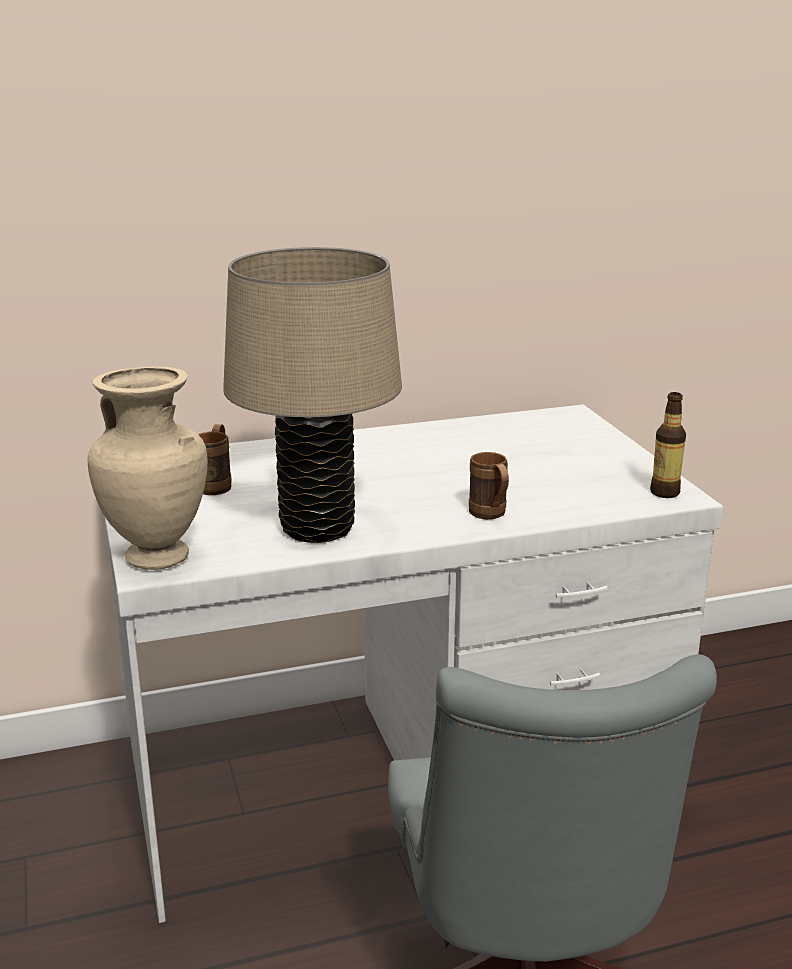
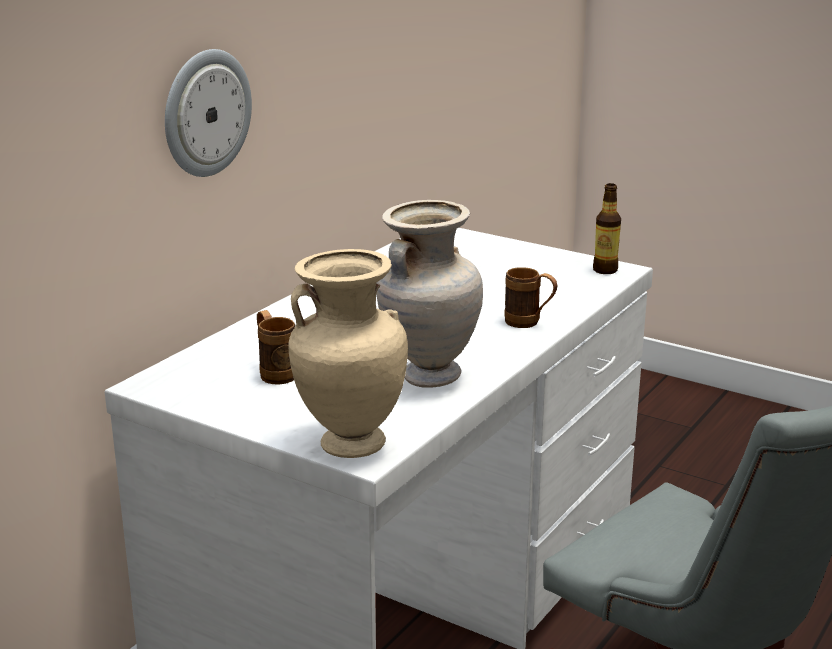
camera: 40 degrees left, 0 degrees up
beige table lamp [223,247,402,543] -> beige vase [376,200,483,388]
none -> wall clock [165,49,252,177]

